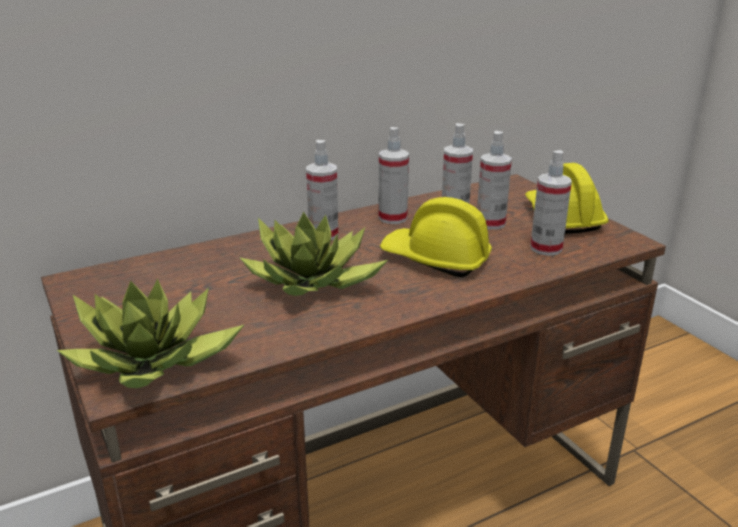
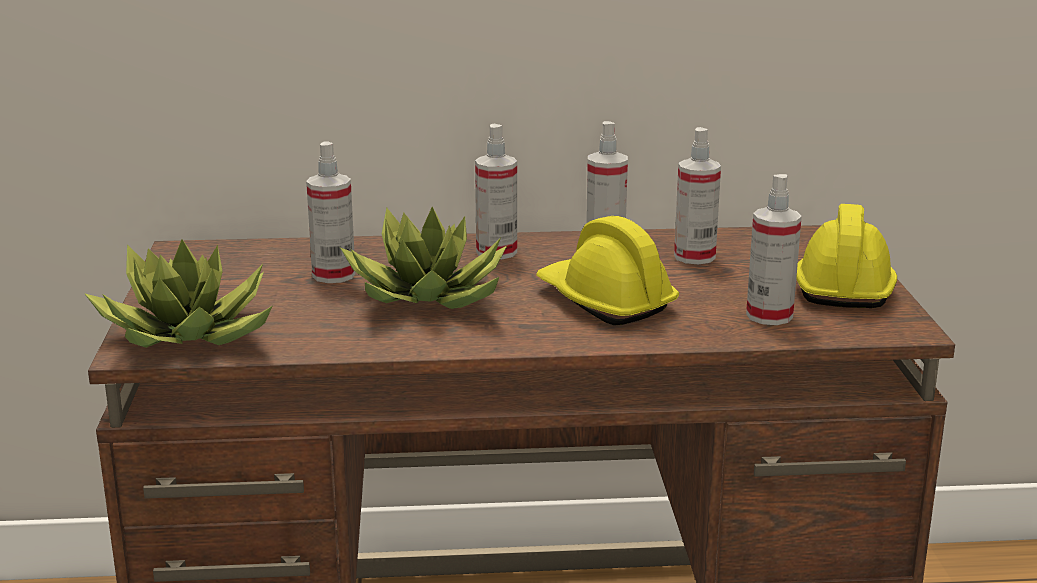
camera: 25 degrees right, 5 degrees down
spray bottle [477,131,512,230] -> spray bottle moved to [306,141,355,283]

